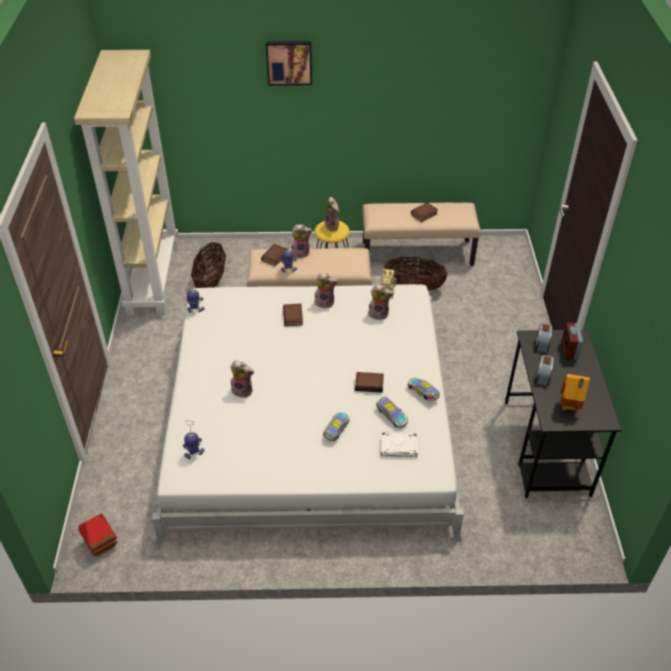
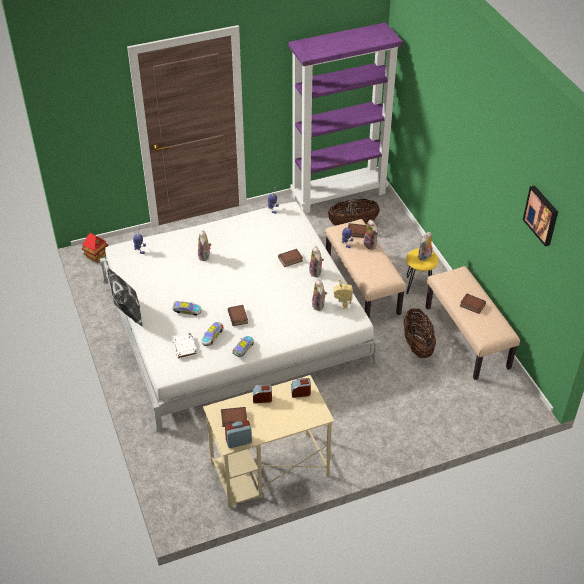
camera: 70 degrees right, 0 degrees up
beige bookcase [74,50,178,315] -> purple bookcase [289,22,403,214]
picture [266,41,312,86] -> picture moved to [523,185,558,247]
black desk [505,330,621,498] -> beige desk [203,375,334,509]
toy house [560,374,590,411] -> book [221,407,247,427]
alarm clock [562,323,583,360] -> alarm clock moved to [225,420,252,448]
none -> pillow [107,269,142,326]

